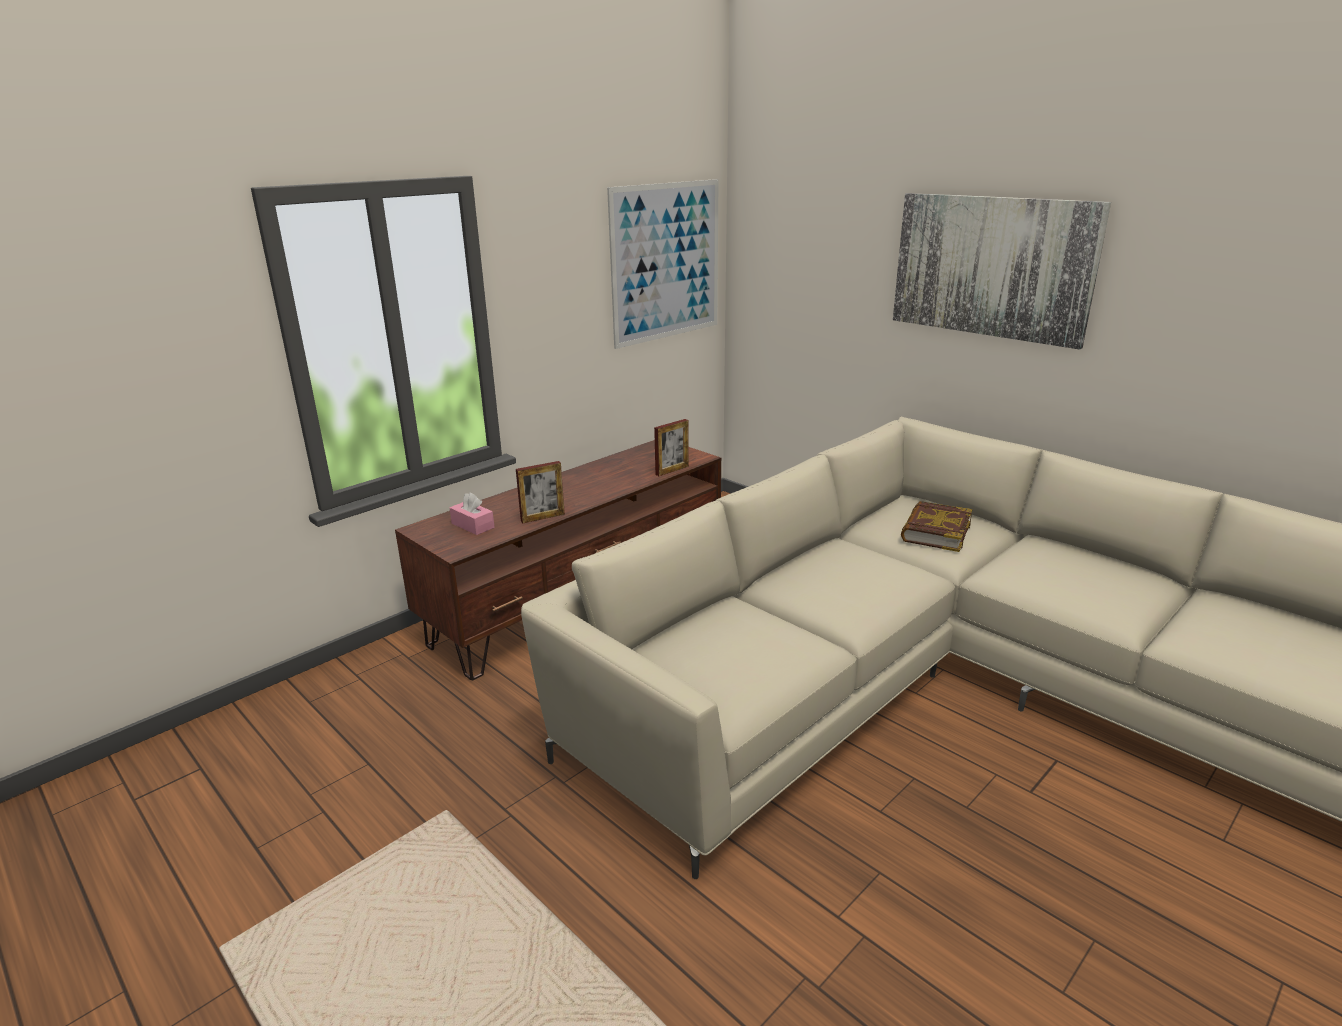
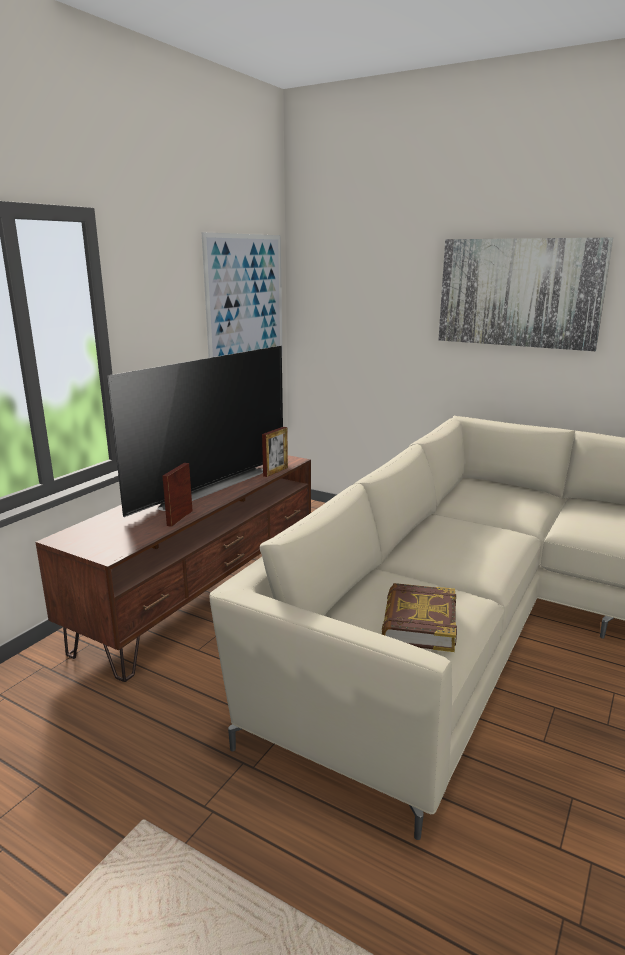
camera: 15 degrees left, 5 degrees down
pink tissue box [450,492,494,535] -> none
picture frame [516,461,565,523] -> picture frame turned 150 degrees clockwise [163,463,193,527]
book [901,501,972,552] -> book moved to [382,583,457,652]
none -> television [107,346,283,517]

